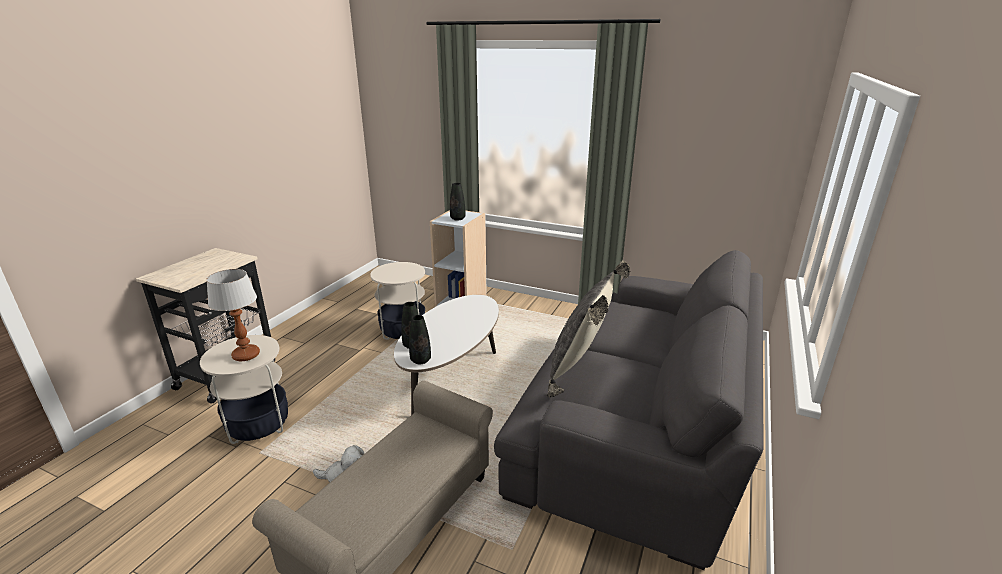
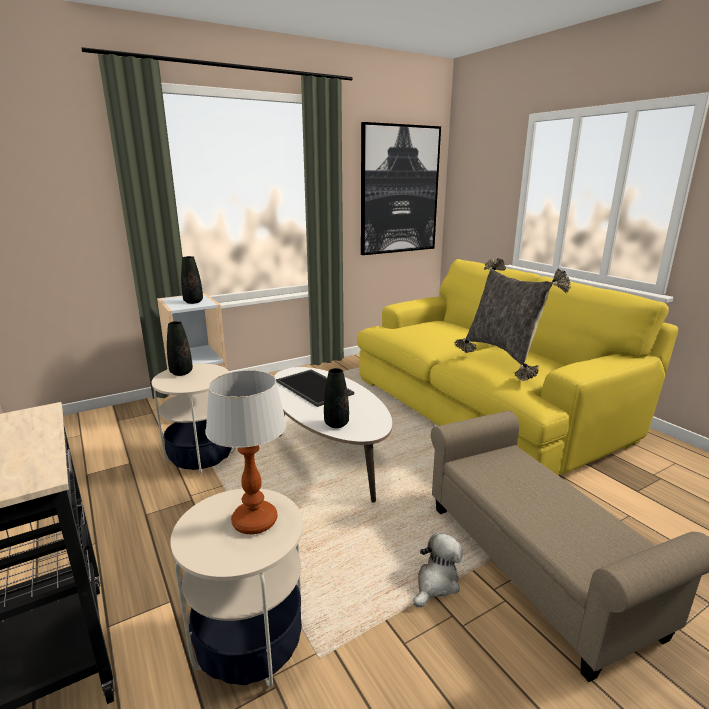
camera: 55 degrees left, 5 degrees down
black vase [409,315,431,364] -> black vase moved to [167,321,193,376]
grey sofa [494,250,764,570] -> yellow sofa [357,259,678,475]
none -> tray [276,369,354,407]
none -> picture [361,122,441,255]

